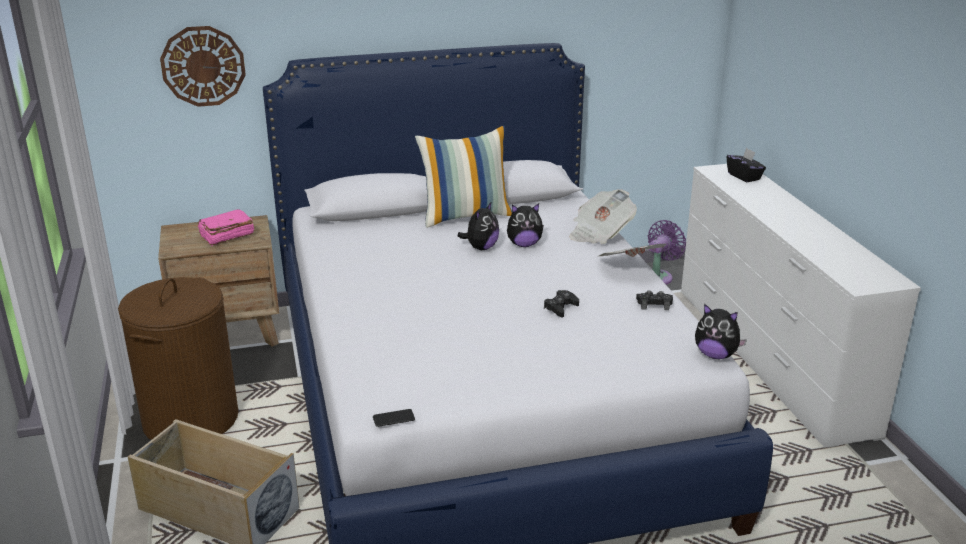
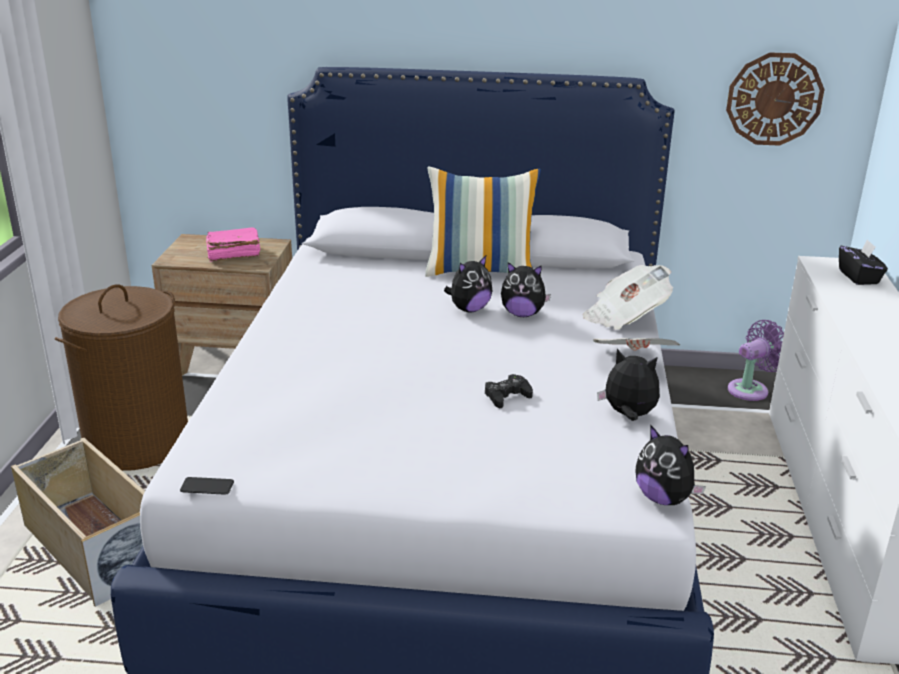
camera: 20 degrees right, 0 degrees up
wall clock [160,26,246,107] -> wall clock moved to [726,52,825,146]
black game controller [636,291,673,310] -> plush toy [597,349,660,421]

